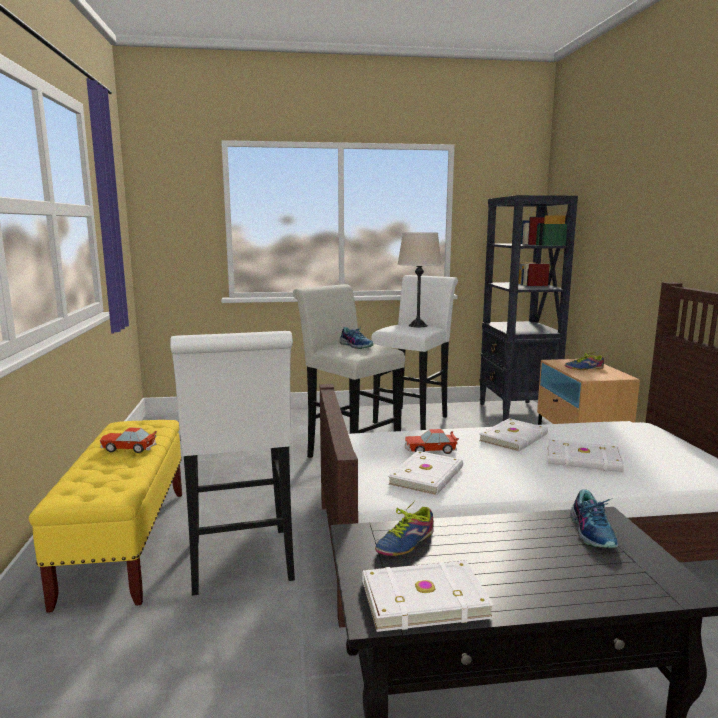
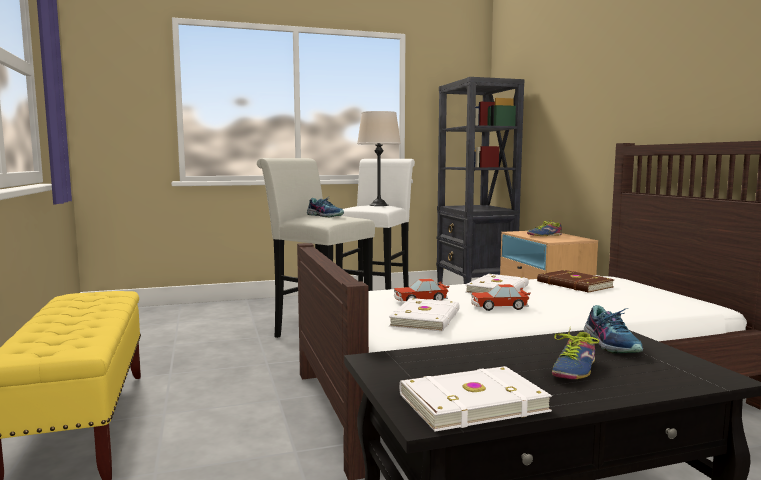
camera: 10 degrees left, 5 degrees down
toy car [100,427,157,453] -> toy car moved to [471,284,530,311]
white stool [170,331,295,596] -> none
shoe [375,501,434,556] -> shoe moved to [552,330,599,379]
white book [548,439,624,472] -> none
none -> brown book [537,270,614,293]

